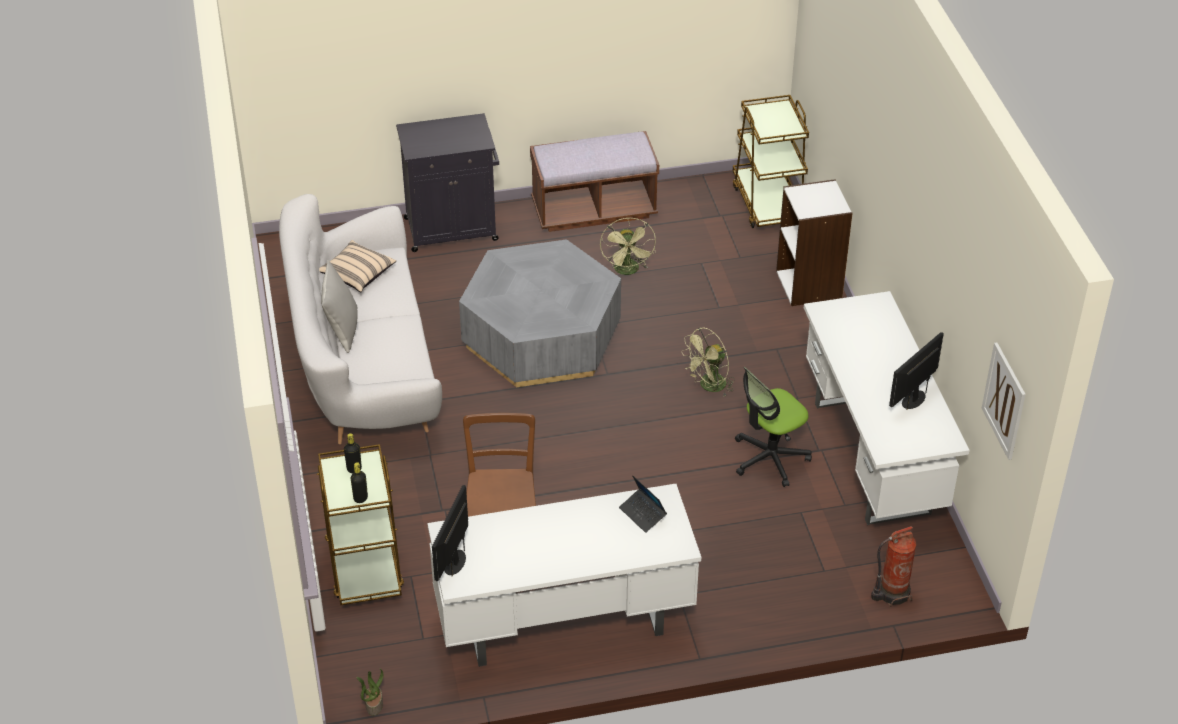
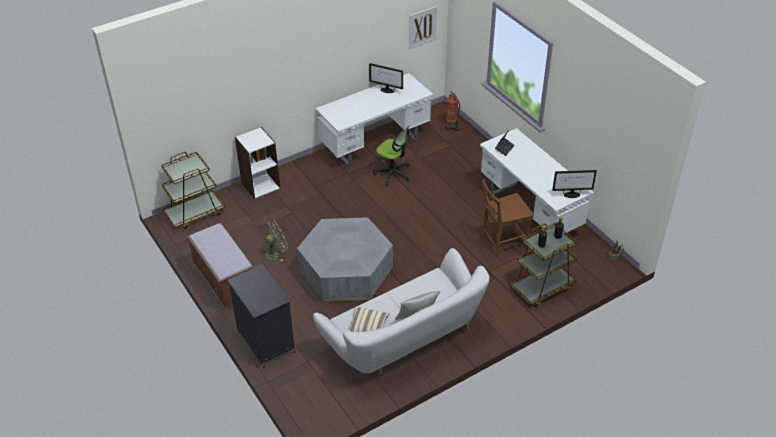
camera: 110 degrees left, 0 degrees up
green fan [681,327,735,397] -> none

